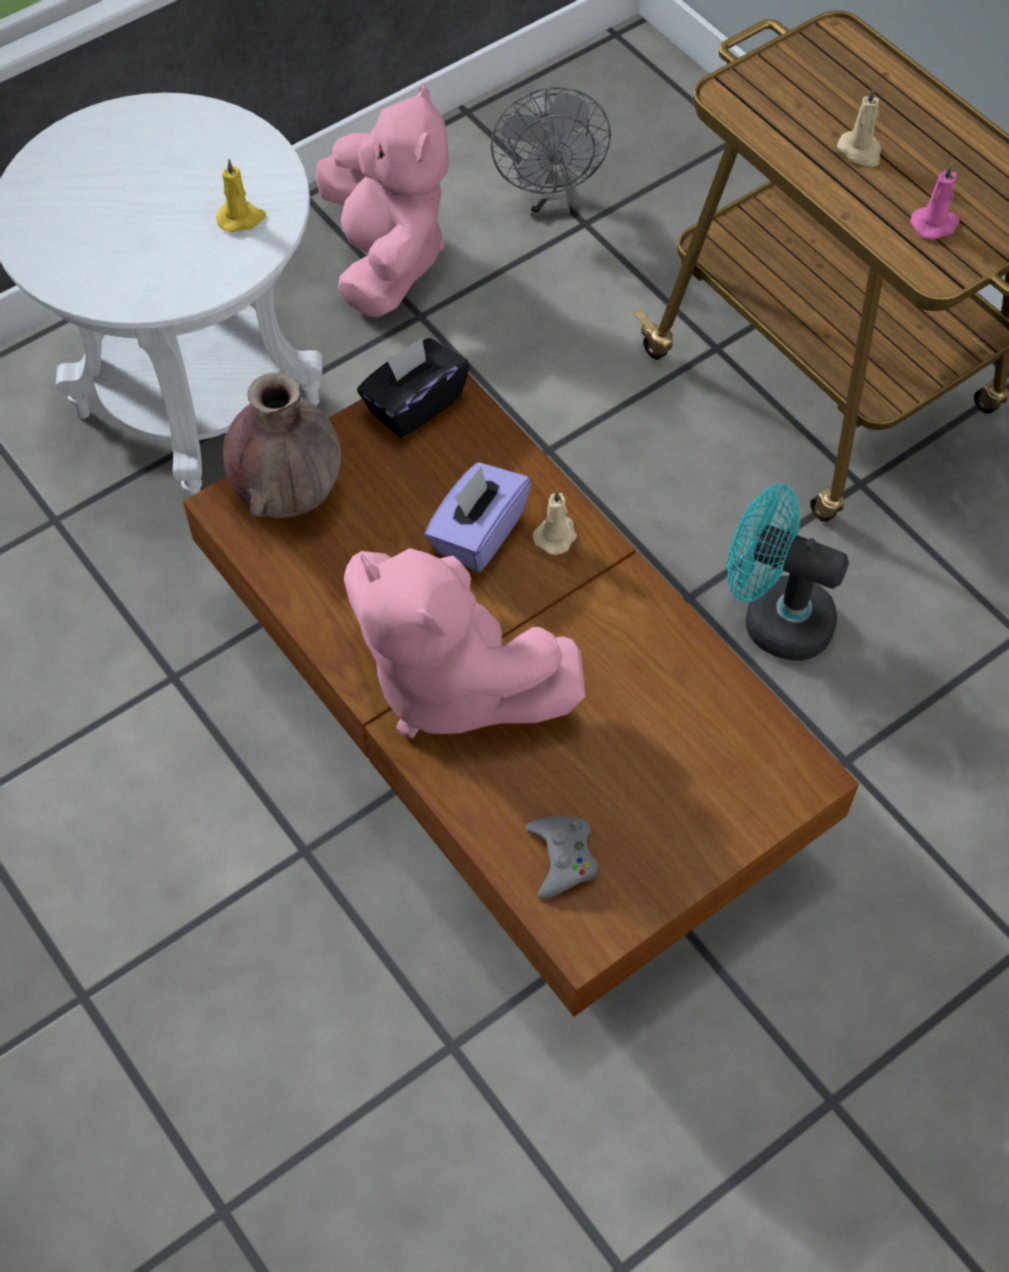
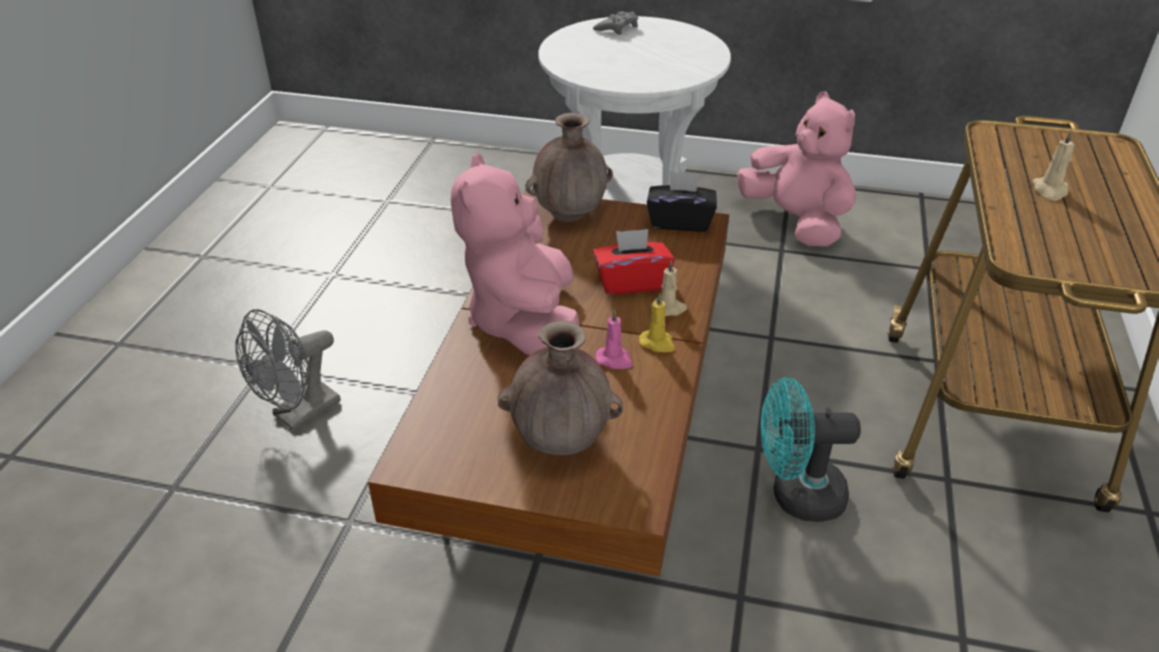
camera: 50 degrees right, 20 degrees down
yellow candle [216,159,266,232] -> yellow candle moved to [639,293,675,352]
pink plush toy [316,82,449,317] -> pink plush toy turned 75 degrees counterclockwise [737,91,856,247]
purple tissue box [425,462,531,572] -> red tissue box [593,229,674,295]
grey fan [491,87,611,217] -> grey fan moved to [235,309,341,431]
grey game controller [526,816,598,899] -> grey game controller moved to [593,11,638,35]
turquoise fan [727,484,849,661] -> turquoise fan turned 75 degrees counterclockwise [761,377,861,522]
pink candle [910,163,960,240] -> pink candle moved to [595,310,633,369]
none -> brown vase [498,321,623,456]

